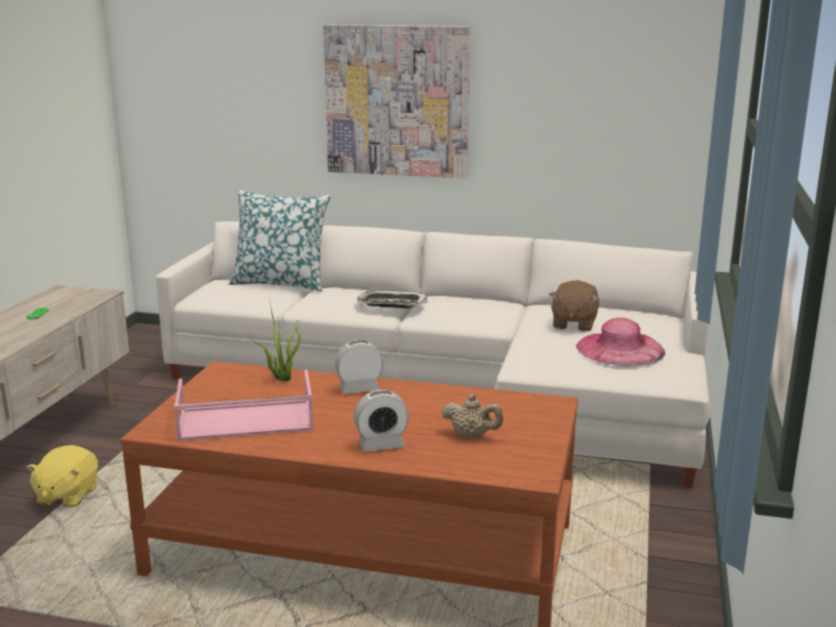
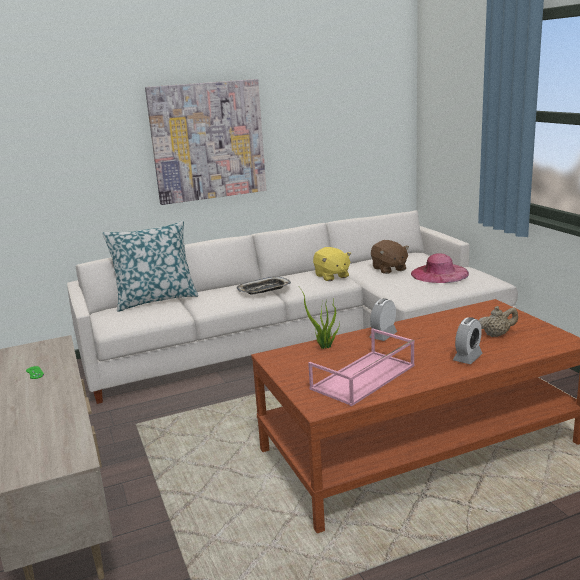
camera: 35 degrees left, 0 degrees up
yellow plush toy [26,445,98,507] -> yellow plush toy moved to [313,247,351,281]

